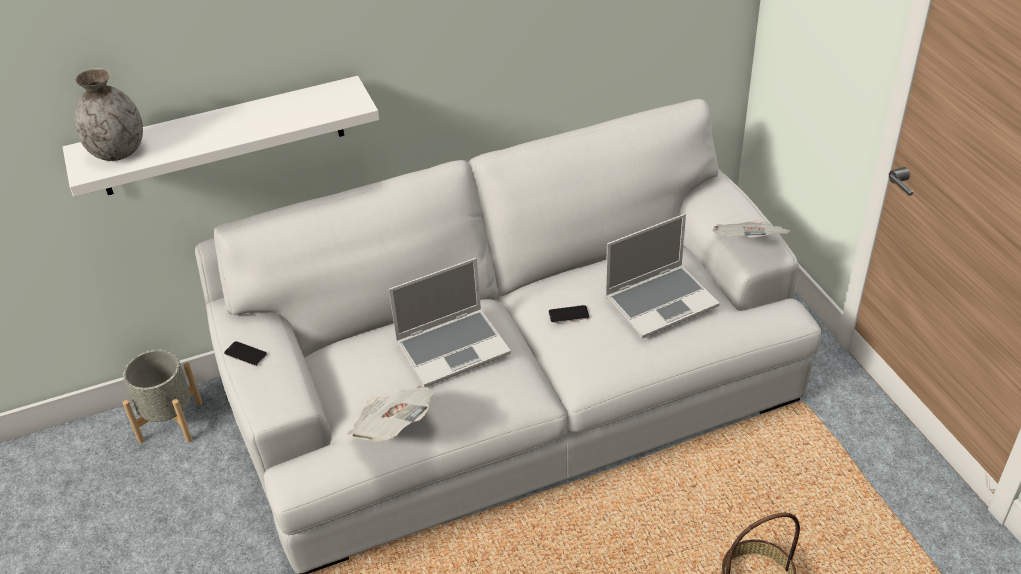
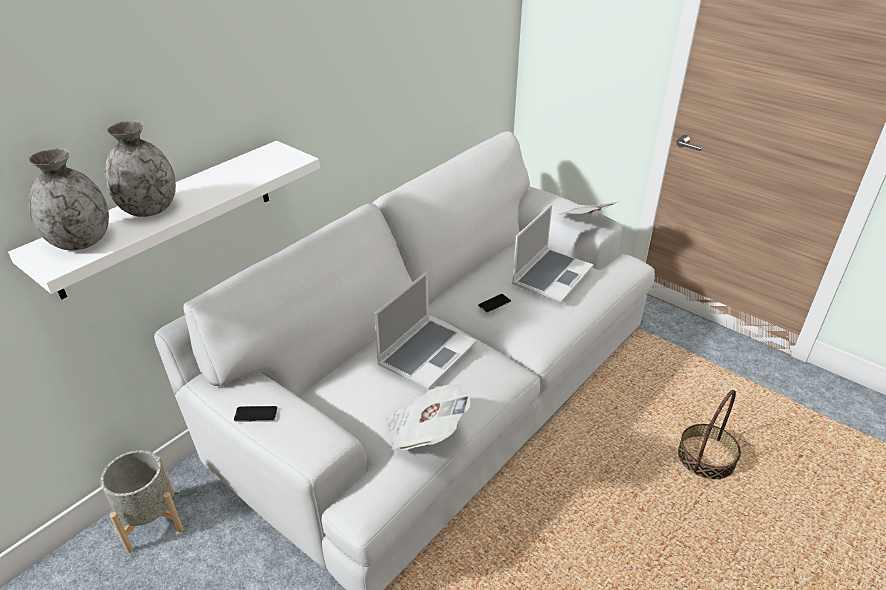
camera: 30 degrees left, 5 degrees down
none -> grey vase [105,120,176,217]

